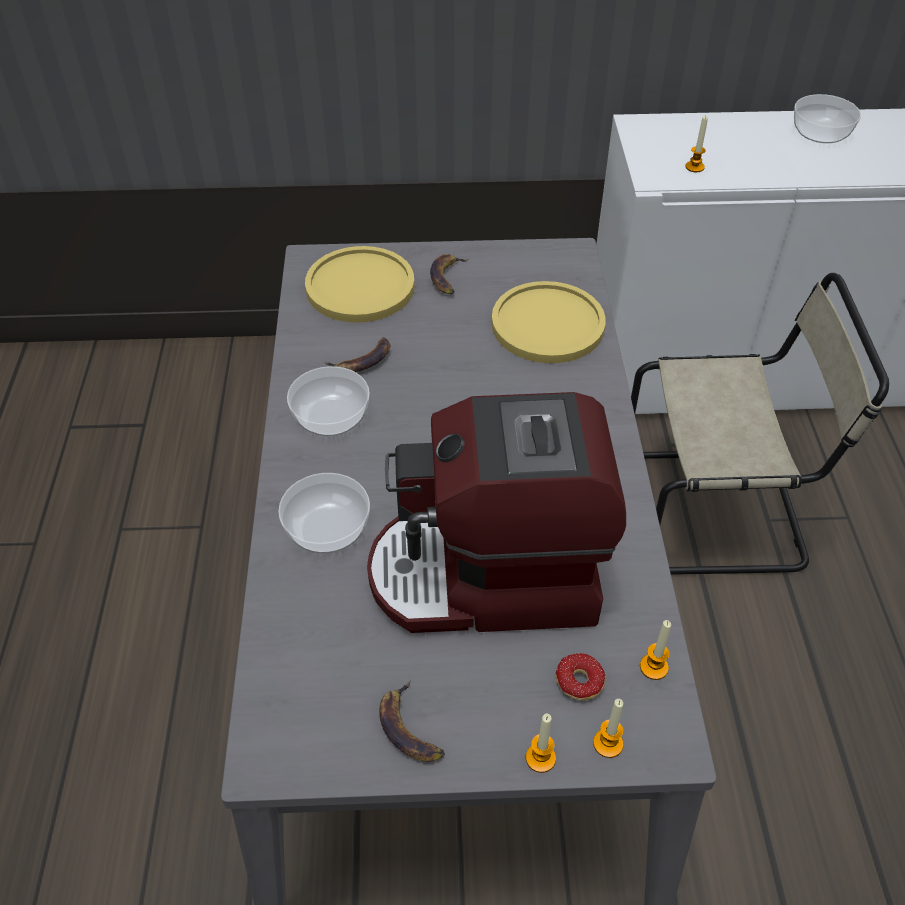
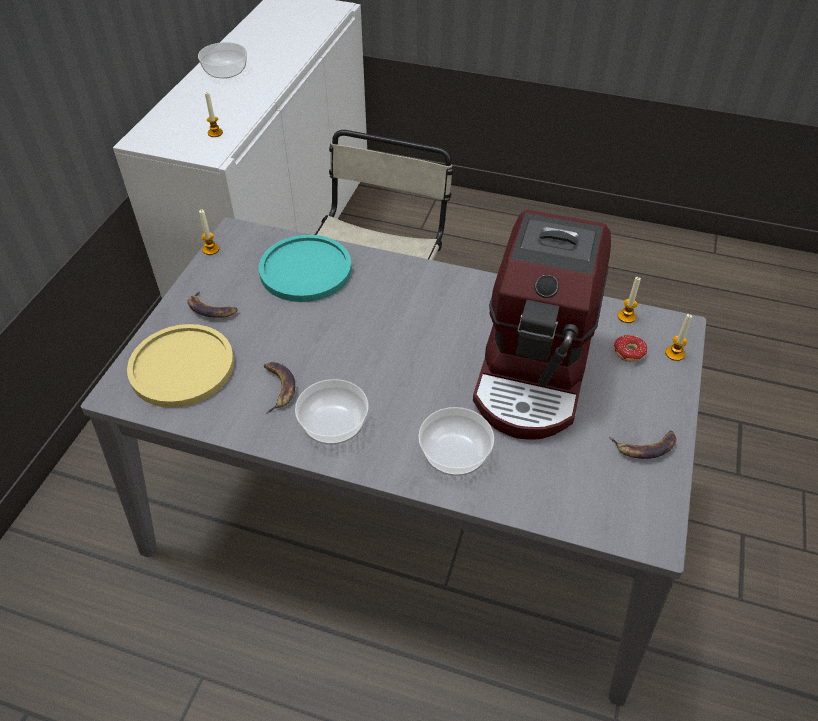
camera: 70 degrees left, 0 degrees up
yellow plate [492,281,606,363] -> turquoise plate [259,235,352,302]
candle [526,714,556,773] -> candle moved to [199,210,219,255]

